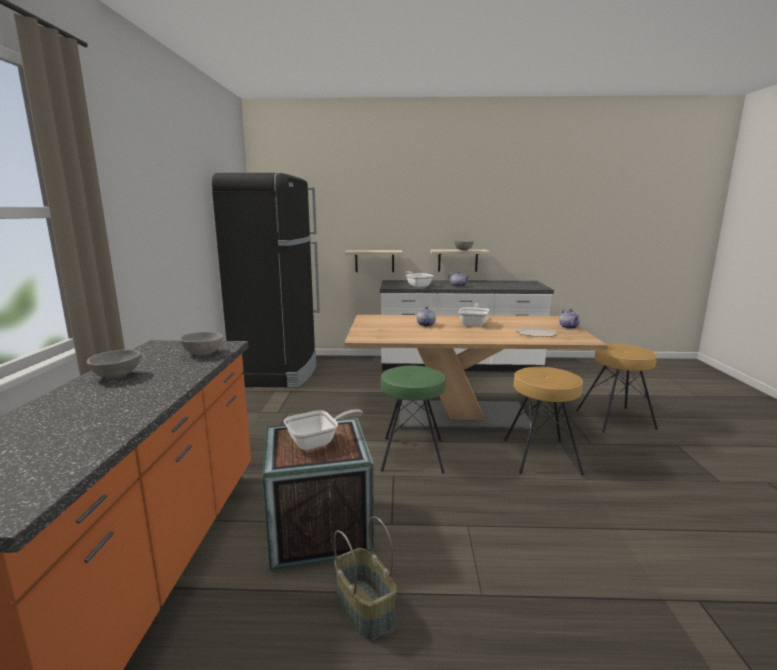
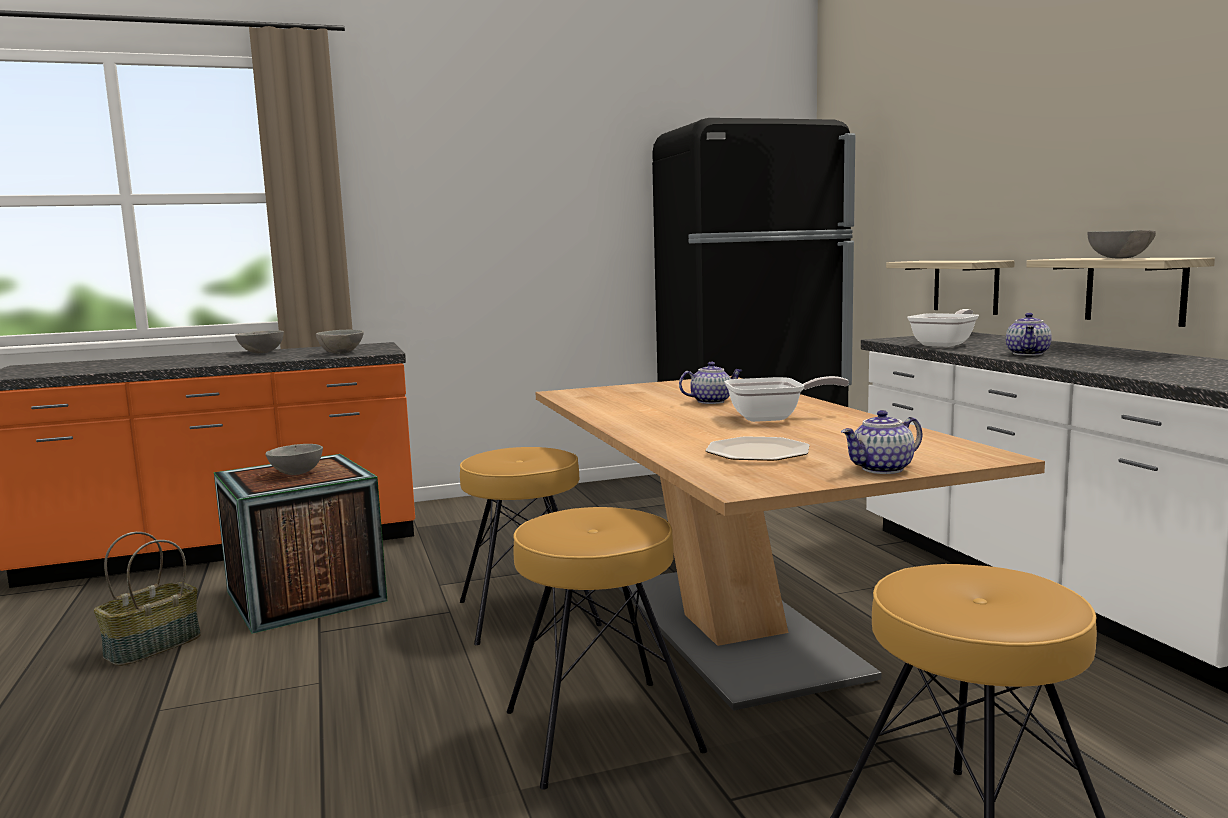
camera: 70 degrees right, 5 degrees down
frying pan [283,409,363,450] -> grey bowl [265,444,323,475]
green stool [380,365,445,474] -> brown stool [460,447,602,645]

